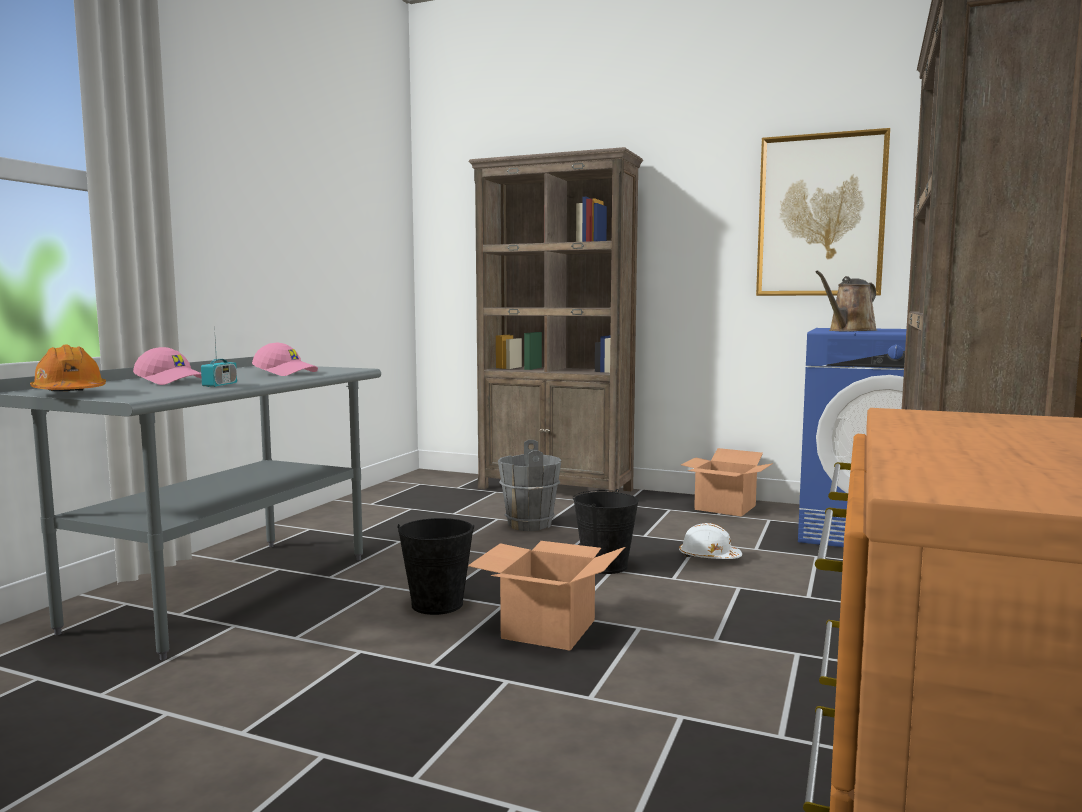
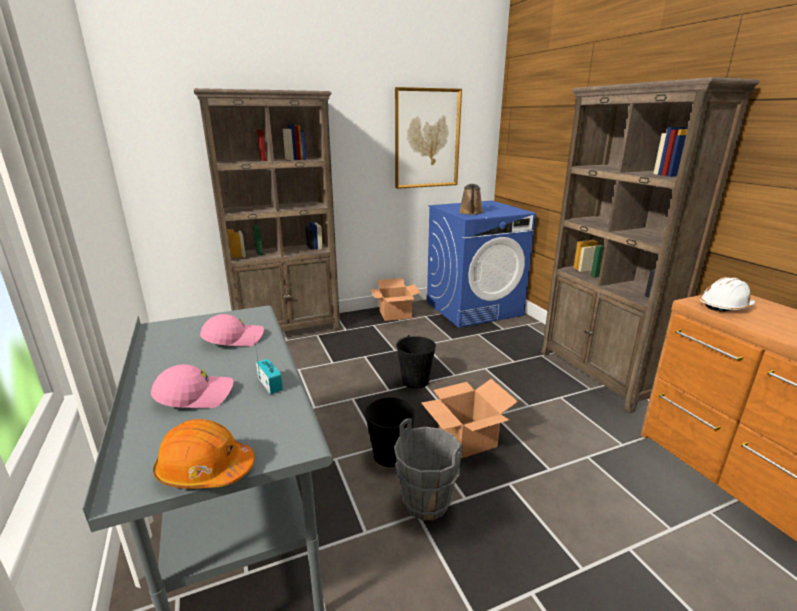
camera: 45 degrees left, 15 degrees up
grey bucket [498,440,561,531] -> grey bucket moved to [394,418,463,520]
white hard hat [679,523,742,559] -> white hard hat moved to [700,277,756,312]

